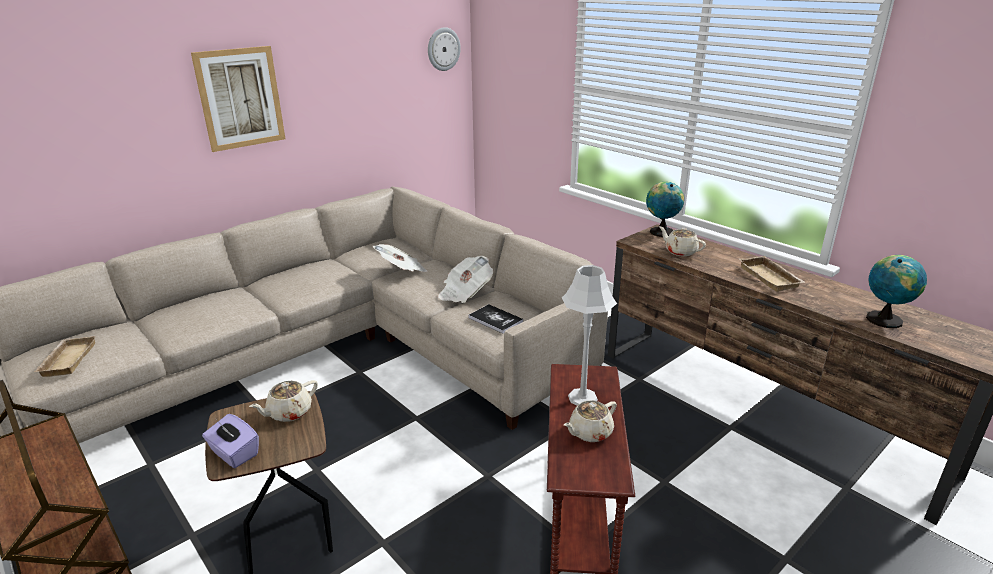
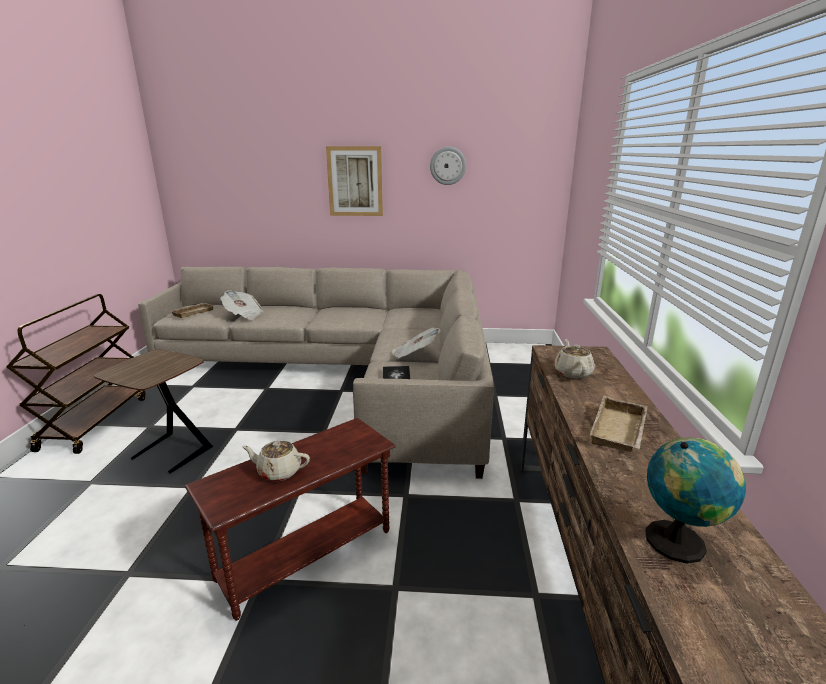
camera: 45 degrees right, 5 degrees down
purple tissue box [202,414,259,468] -> none
beige teapot [249,380,318,422] -> none
newspaper [373,244,428,272] -> newspaper moved to [220,290,263,320]
wall clock [428,27,461,71] -> wall clock moved to [430,147,466,185]
grey table lamp [562,265,617,405] -> none
globe [646,182,684,237] -> none

